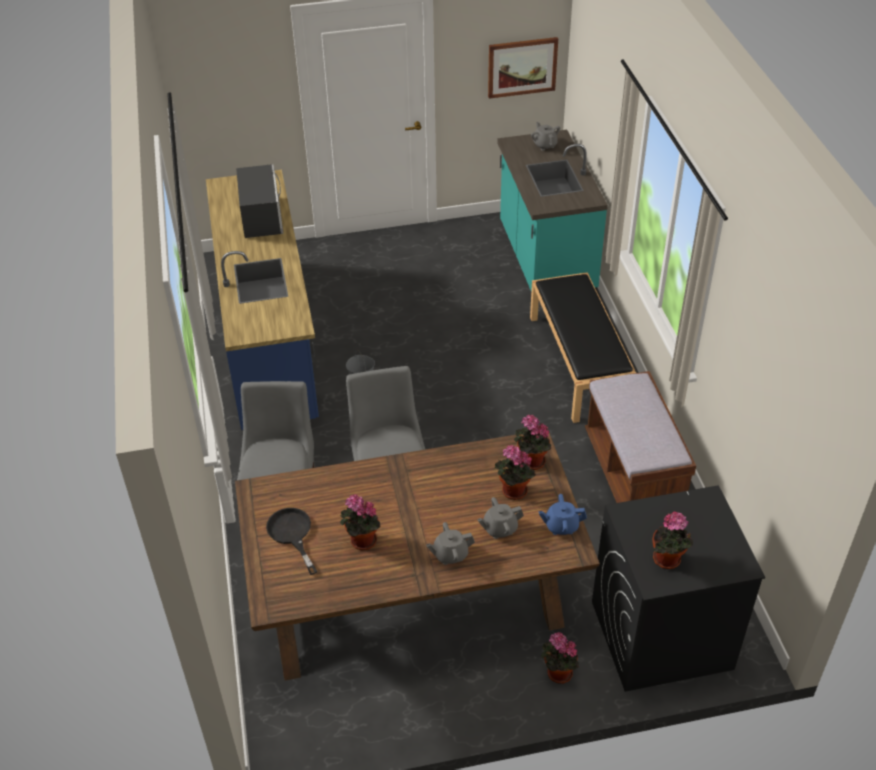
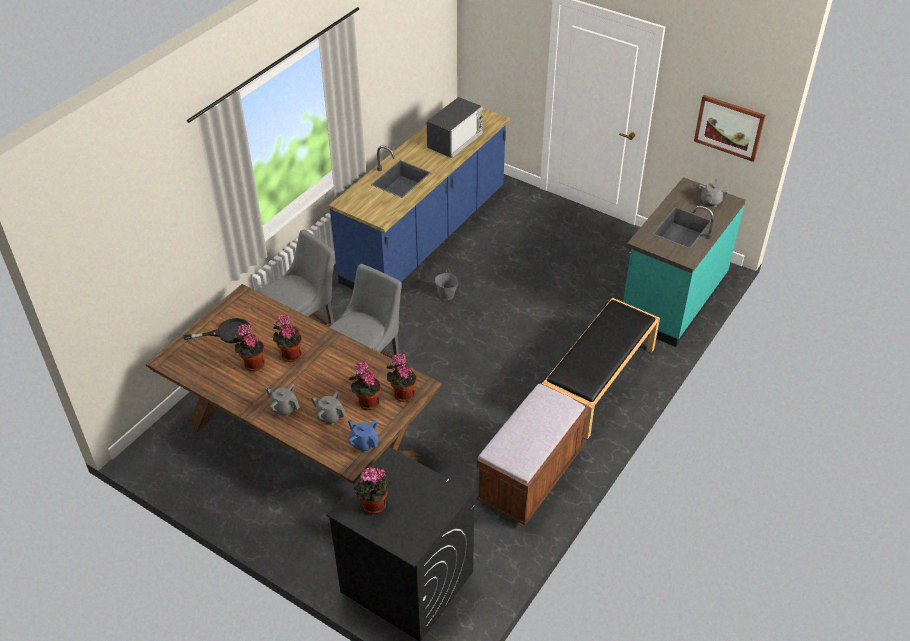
camera: 45 degrees right, 0 degrees up
black frying pan [266,508,317,575] -> black frying pan turned 60 degrees clockwise [183,318,251,343]
potted plant [541,632,579,684] -> potted plant moved to [273,314,302,362]

